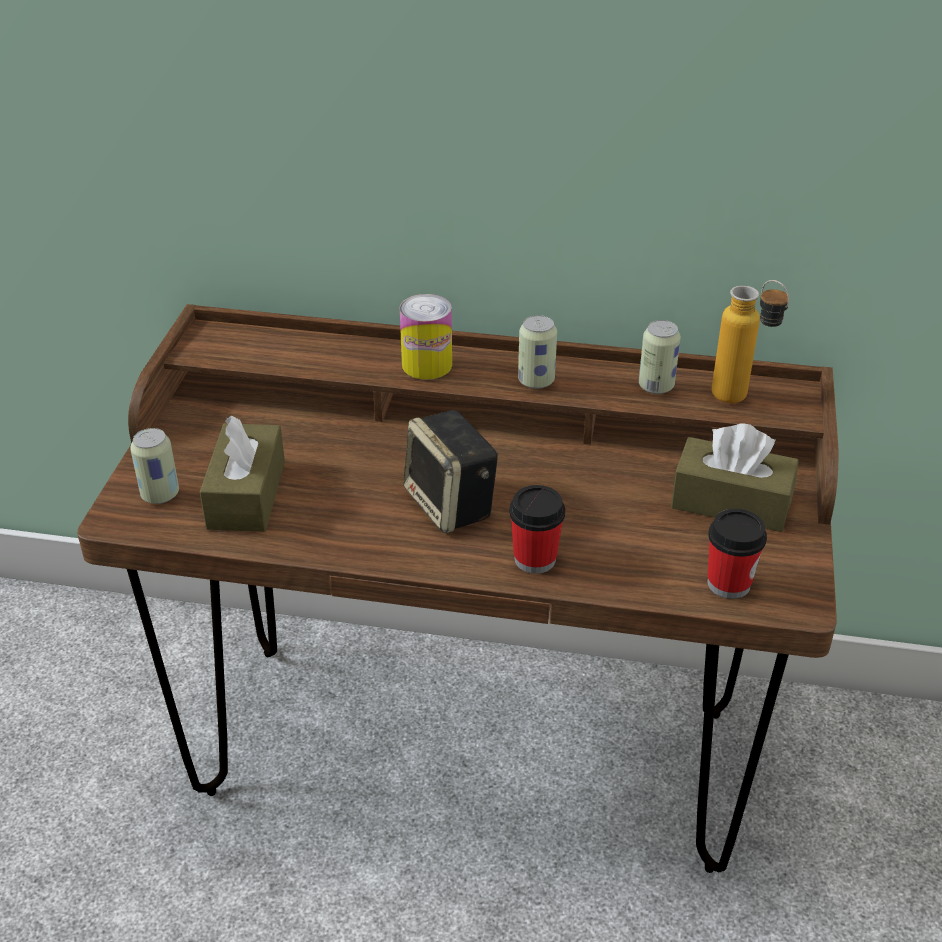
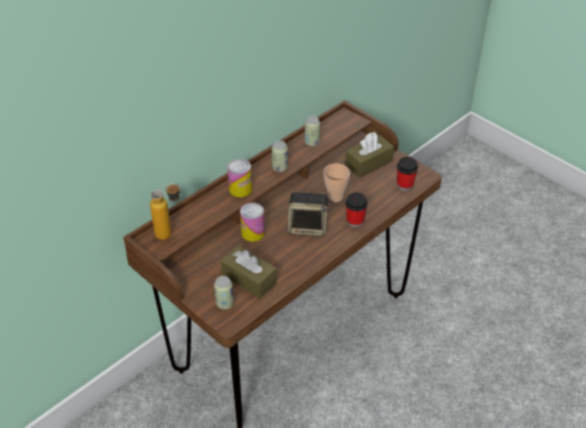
camera: 55 degrees left, 5 degrees up
bottle [712,280,790,403] -> bottle moved to [150,183,180,240]
none -> can [240,203,265,242]
none -> cup [323,164,350,202]

